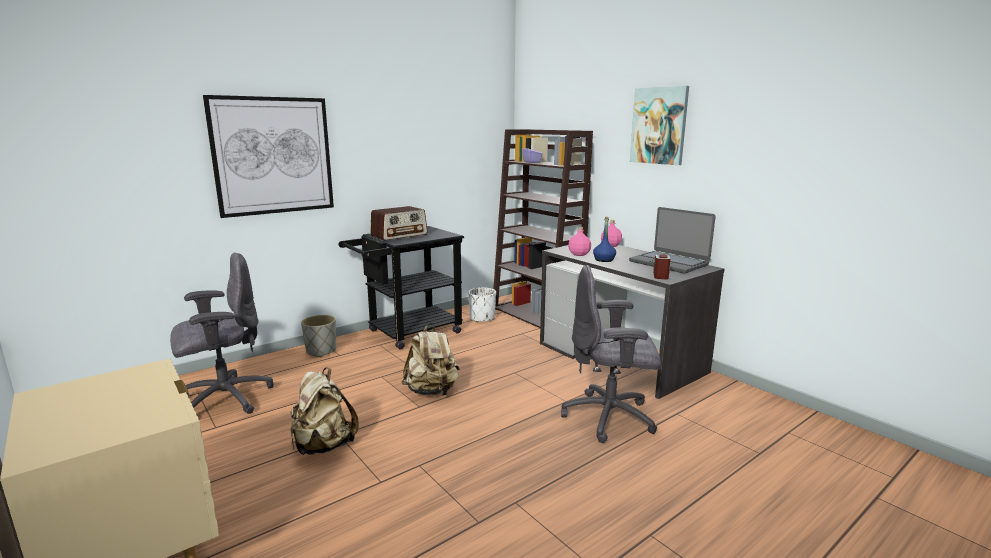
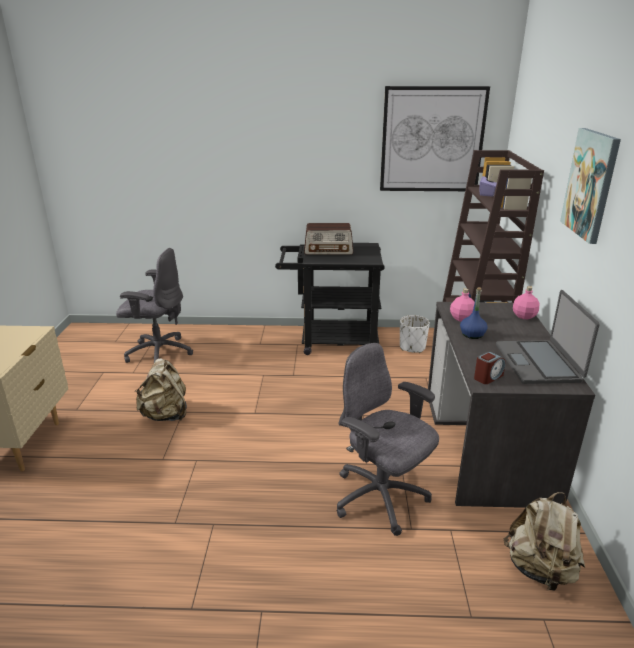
camera: 40 degrees right, 10 degrees up
picture [203,95,334,218] -> picture moved to [380,86,490,191]
grey planter [301,315,336,357] -> none
beige backpack [401,323,460,396] -> beige backpack moved to [504,492,585,591]

